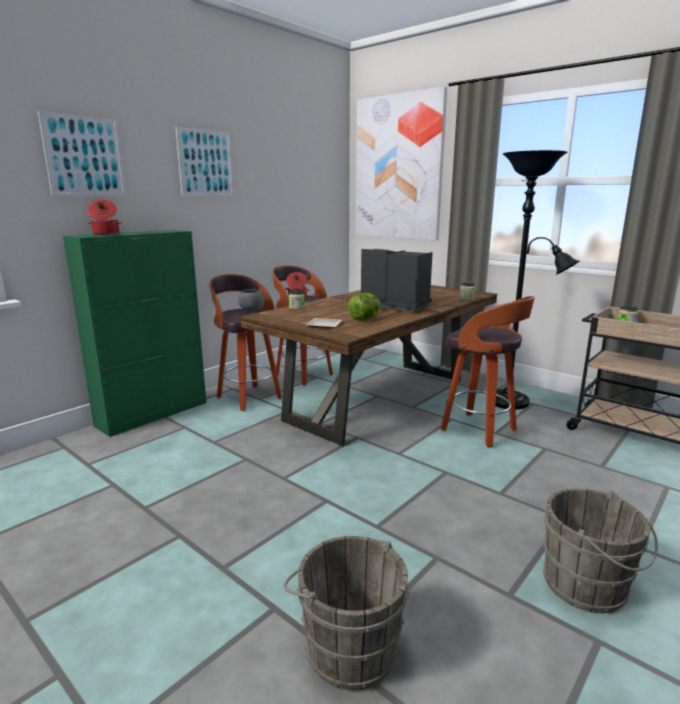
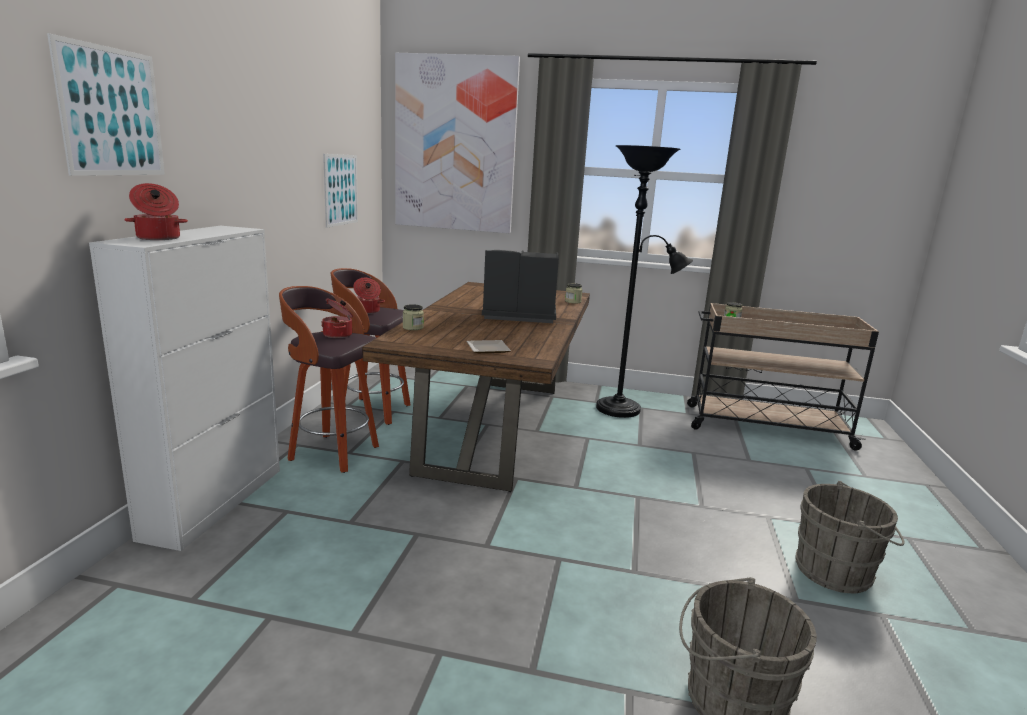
camera: 30 degrees left, 0 degrees up
green cabinet [63,230,206,437] -> white cabinet [89,226,280,551]
picture [176,127,233,196] -> picture moved to [323,154,358,228]
grey bowl [238,289,265,311] -> cooking pot [321,298,353,338]
lettuce [348,293,380,320] -> none
stool [441,296,535,447] -> none

